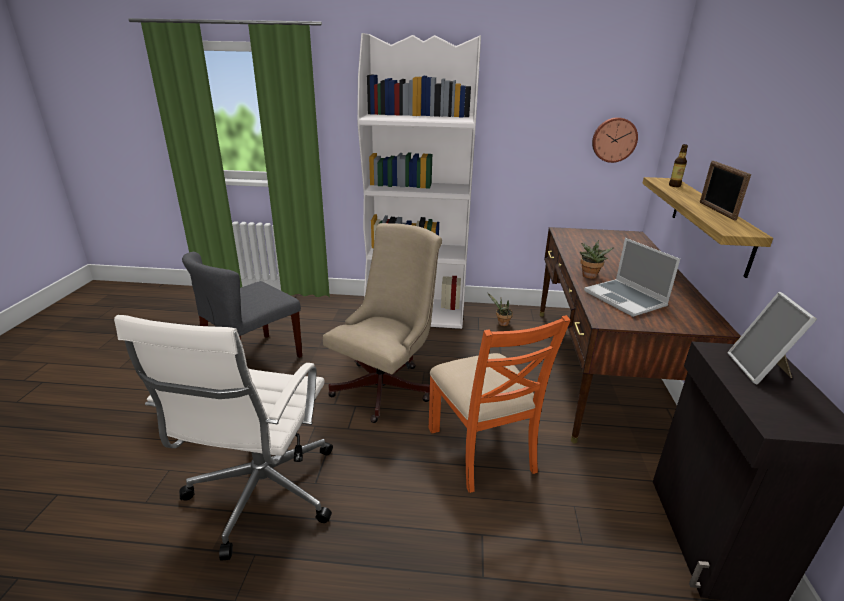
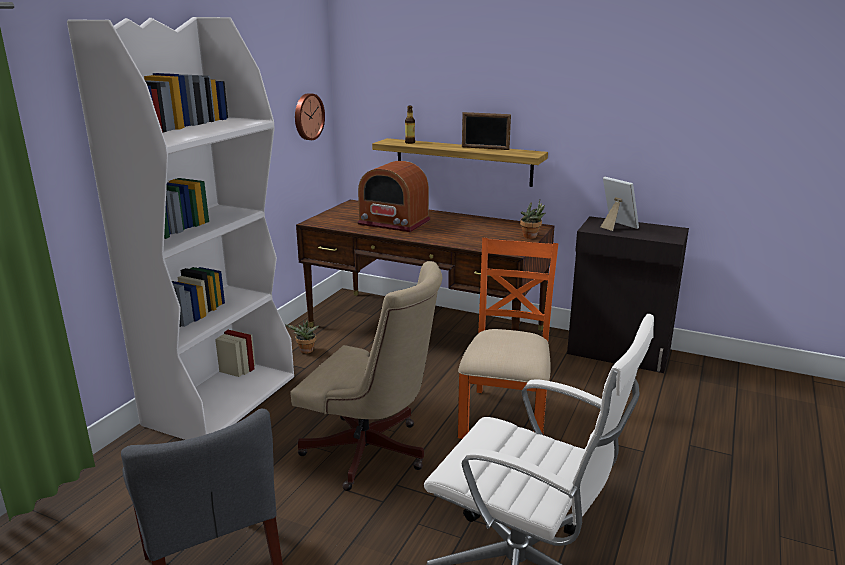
camera: 70 degrees left, 5 degrees down
beige office chair [323,223,442,423] -> beige office chair turned 150 degrees clockwise [290,261,442,491]
orange chair [429,315,571,493] -> orange chair turned 75 degrees counterclockwise [458,238,559,439]
potted plant [580,240,613,279] -> potted plant moved to [520,200,545,239]
laptop [584,238,680,317] -> none
picture frame [728,292,817,384] -> picture frame turned 150 degrees counterclockwise [601,177,639,231]
none -> radio [357,161,431,232]

